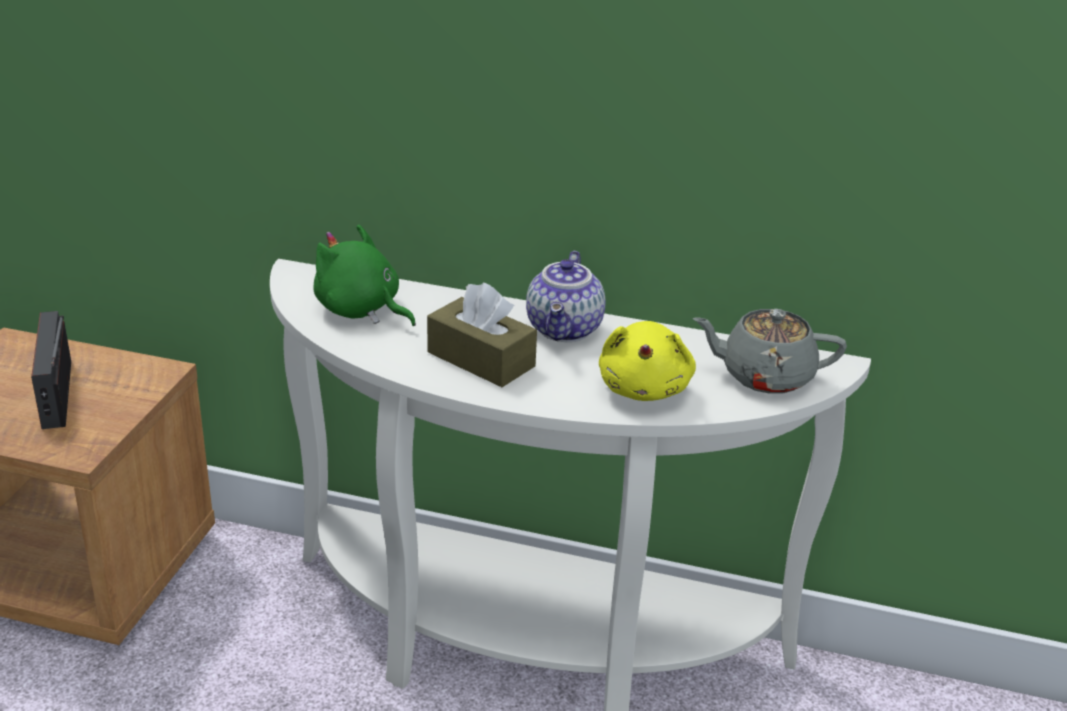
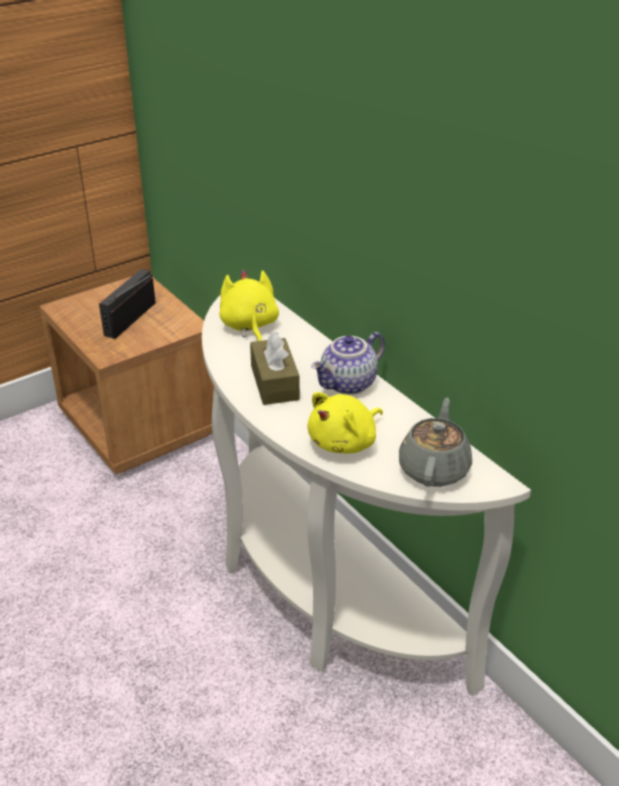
camera: 40 degrees right, 5 degrees up
green plush toy [313,225,416,326] -> yellow plush toy [219,269,279,341]
grey teapot [692,309,847,394] -> grey teapot turned 60 degrees clockwise [399,397,472,487]

